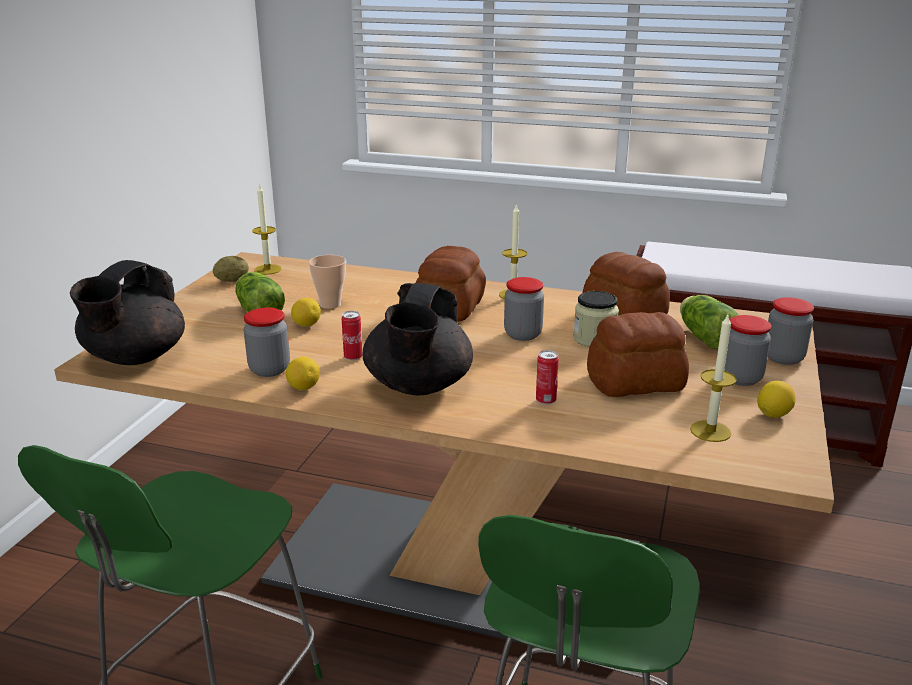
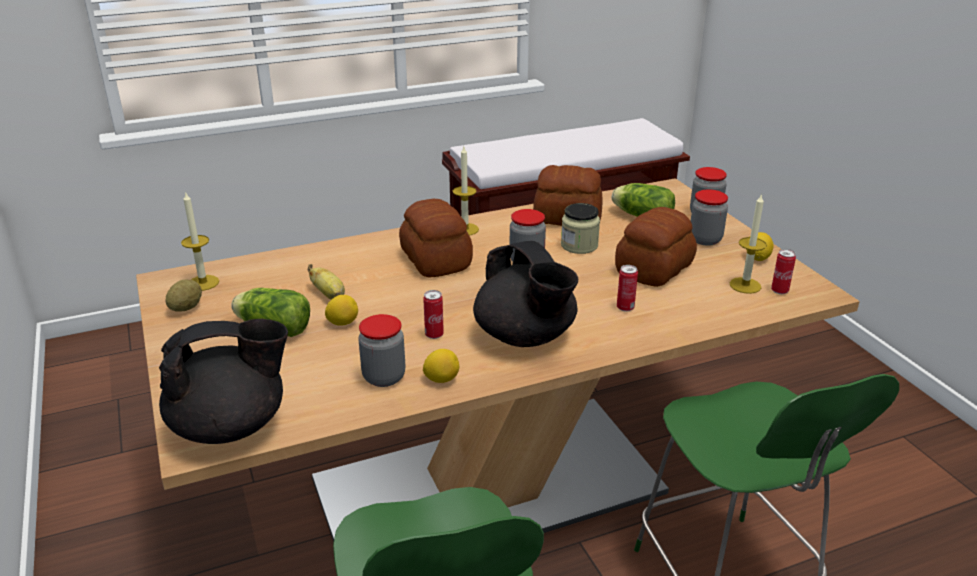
camera: 40 degrees left, 5 degrees up
black teapot [70,260,185,365] -> black teapot turned 90 degrees counterclockwise [159,319,288,444]
cup [309,255,346,309] -> banana [307,264,345,300]
none -> can [771,249,796,294]

